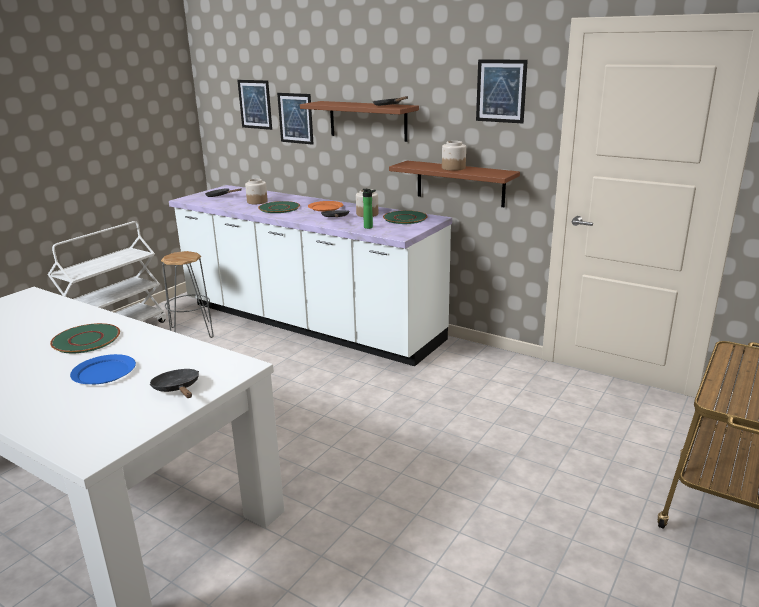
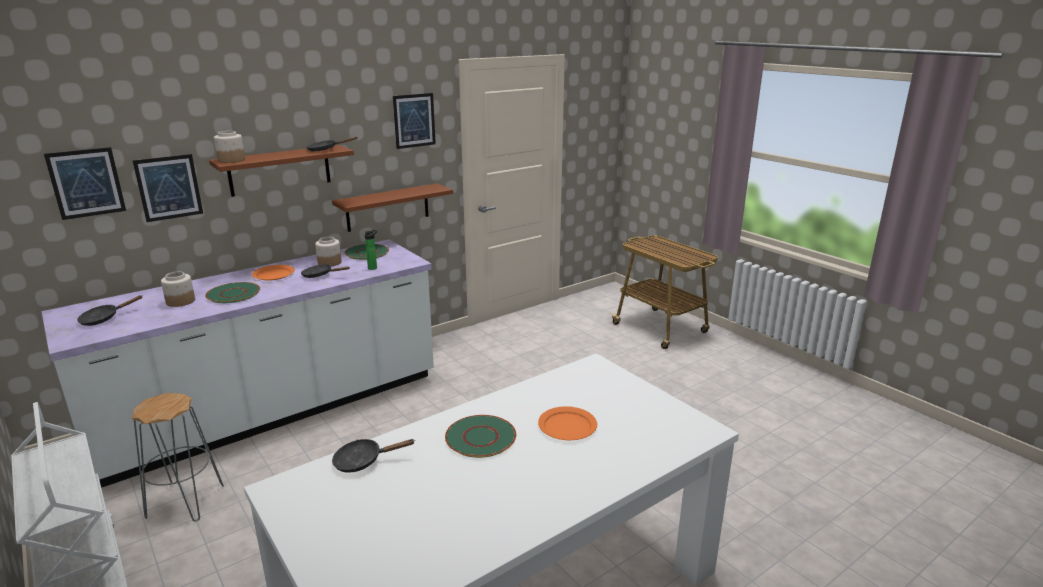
camera: 70 degrees left, 0 degrees up
blue plate [70,354,136,384] -> orange plate [538,406,597,440]
black frying pan [150,369,199,398] -> black frying pan moved to [332,439,415,473]
jar [442,141,466,171] -> jar moved to [214,131,245,163]

